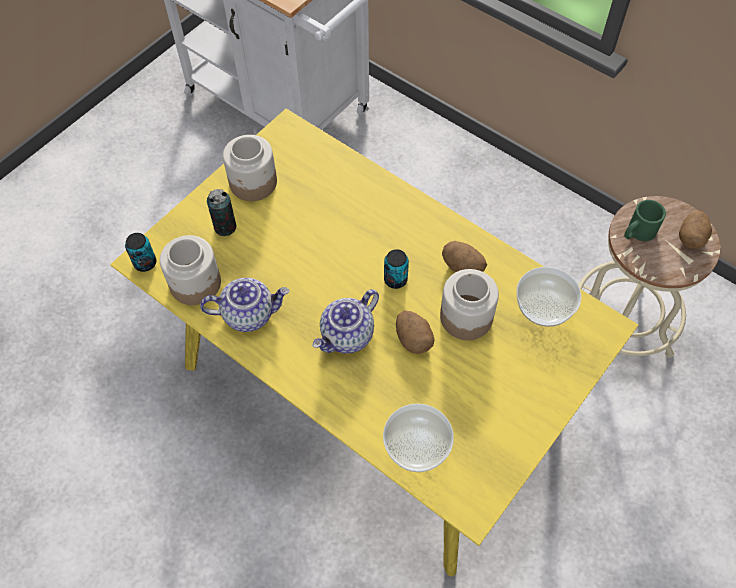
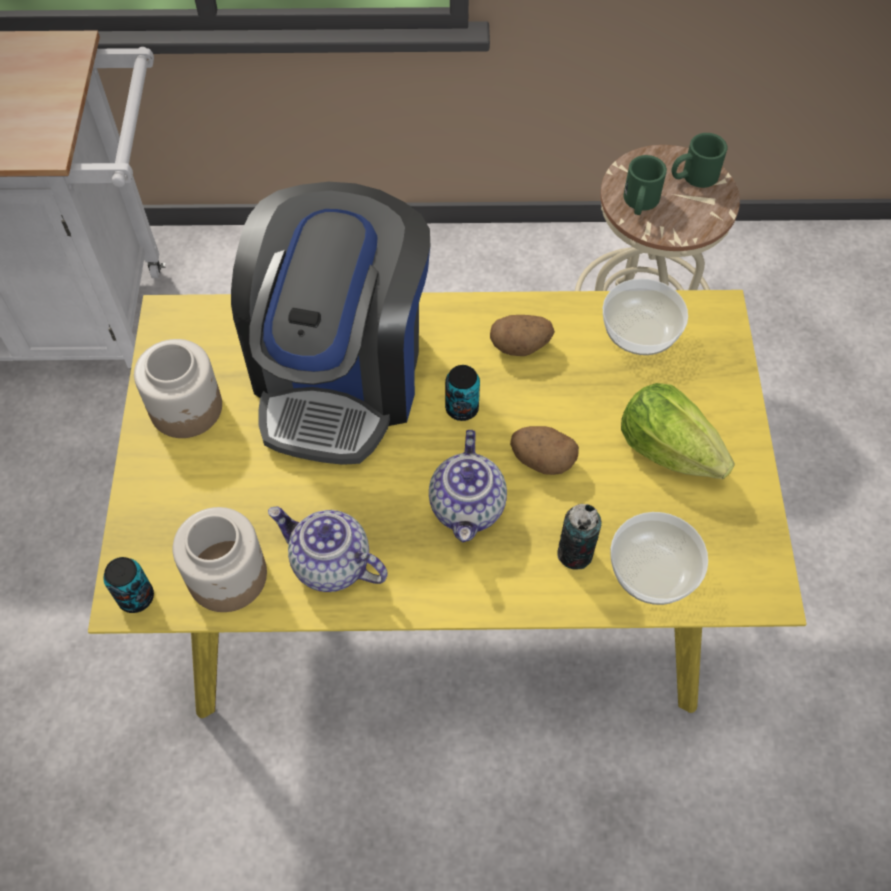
camera: 40 degrees left, 0 degrees up
teapot [200,278,289,332] -> teapot turned 105 degrees counterclockwise [268,506,388,592]
can [206,189,236,236] -> can moved to [557,504,602,570]
jar [440,269,499,340] -> none
potato [679,210,712,249] -> green mug [672,133,727,188]
none -> coffee machine [231,182,431,465]
none -> lettuce [621,383,735,479]

